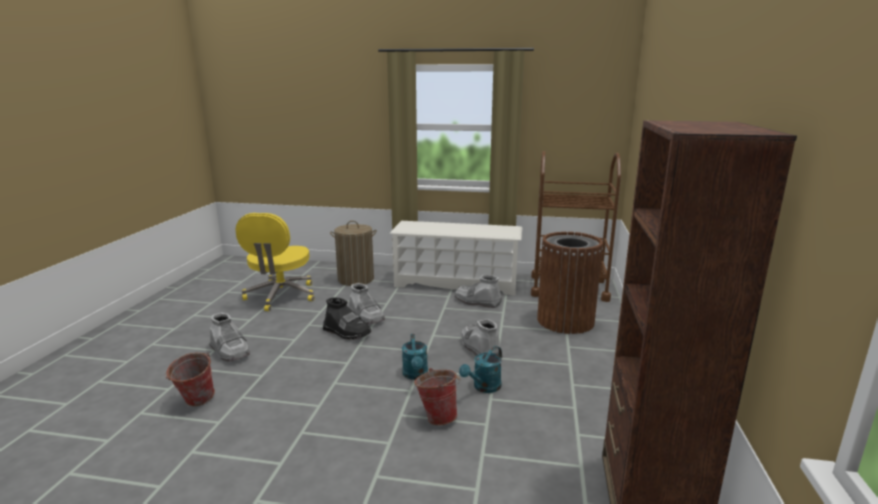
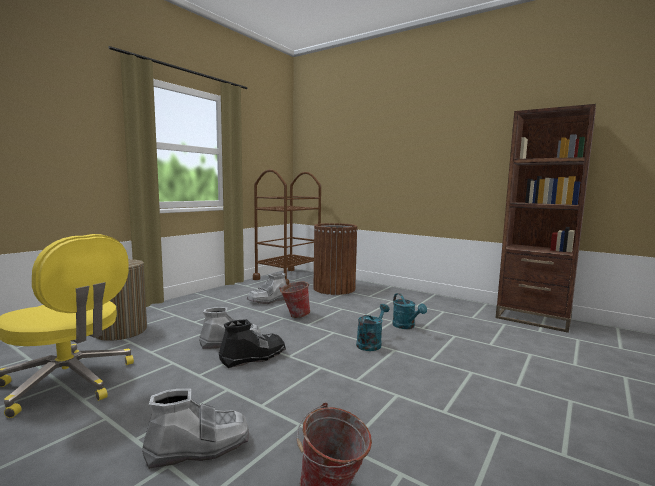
camera: 65 degrees left, 10 degrees down
white shoe rack [390,221,523,295] -> none
turquoise watering can [402,334,428,380] -> turquoise watering can turned 75 degrees counterclockwise [356,304,389,351]
bucket [415,368,460,425] -> bucket moved to [279,282,310,318]
grey boot [461,319,503,356] -> none

